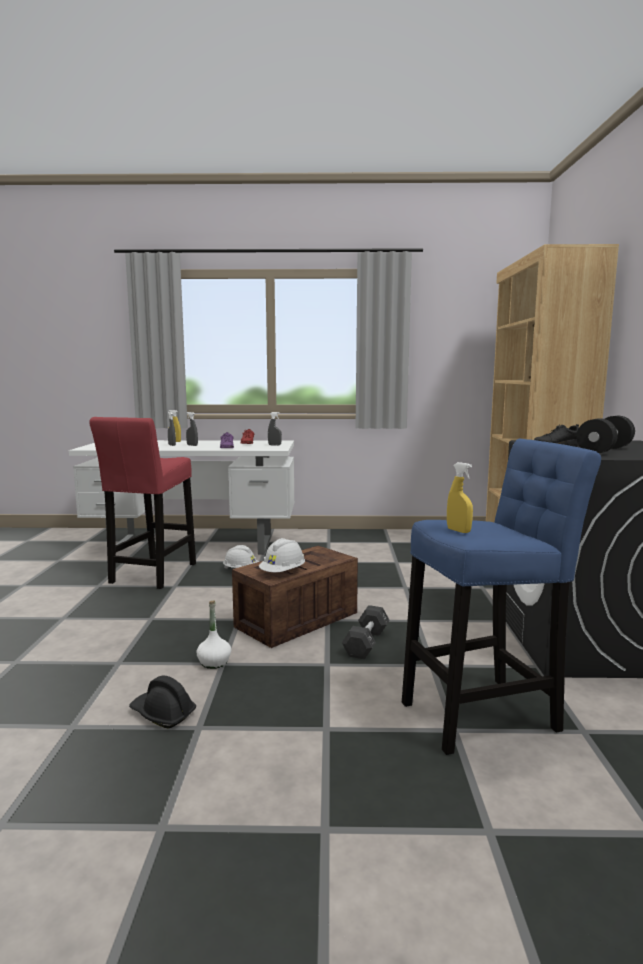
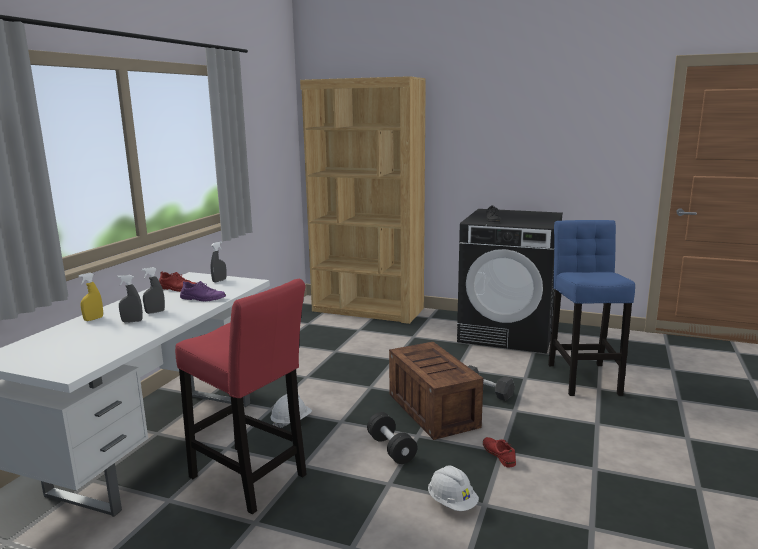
camera: 70 degrees left, 5 degrees up
black hard hat [129,676,196,729] -> none
white bottle [196,601,231,669] -> red shoe [483,437,516,468]
white hard hat [259,538,305,572] -> white hard hat moved to [428,466,479,511]
yellow spray bottle [447,462,473,533] -> none
black dumbbell [576,416,635,453] -> black dumbbell moved to [367,412,417,464]

